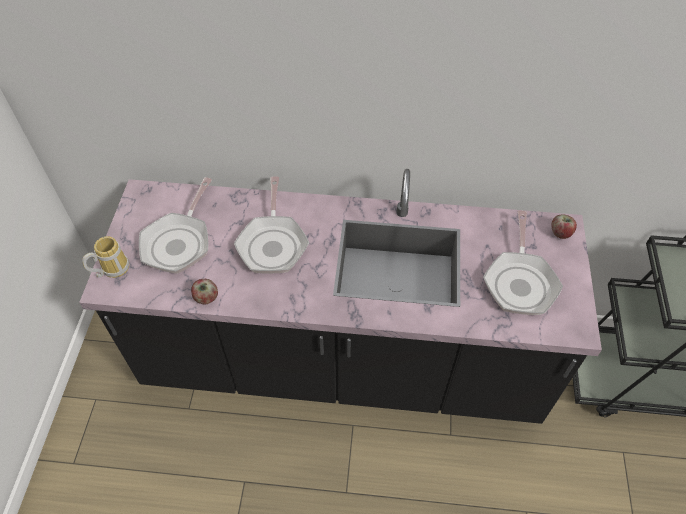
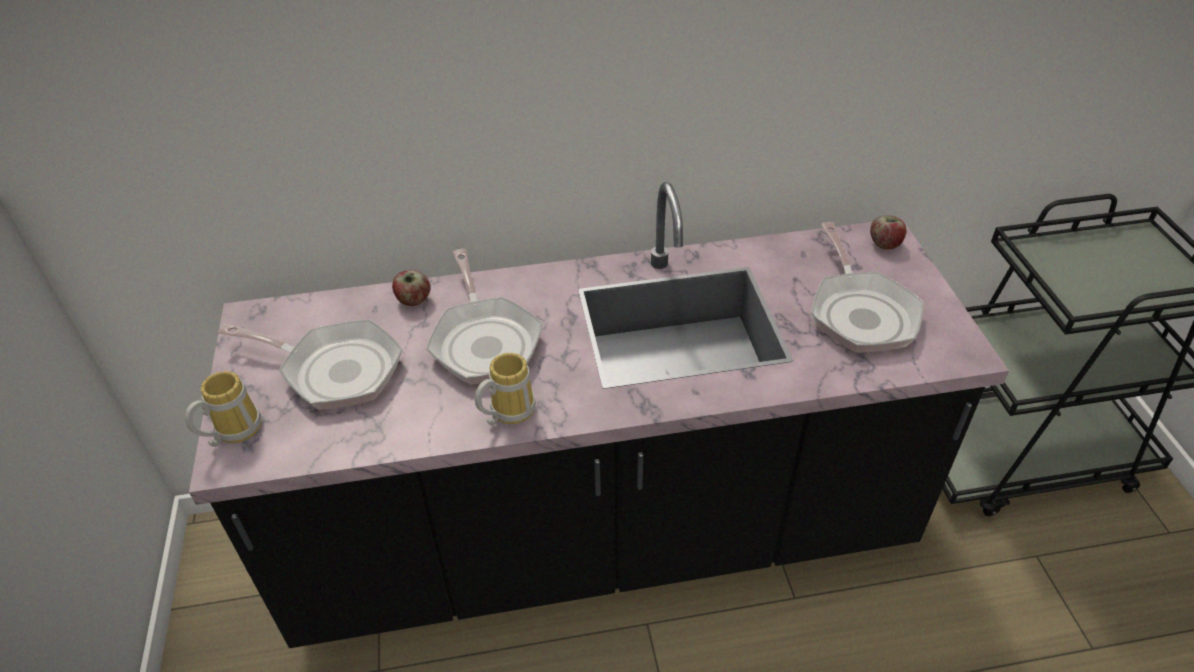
camera: 15 degrees left, 10 degrees down
frying pan [139,177,212,274] -> frying pan turned 75 degrees counterclockwise [218,320,403,410]
apple [191,279,218,304] -> apple moved to [392,270,431,306]
none -> mug [475,353,536,425]

